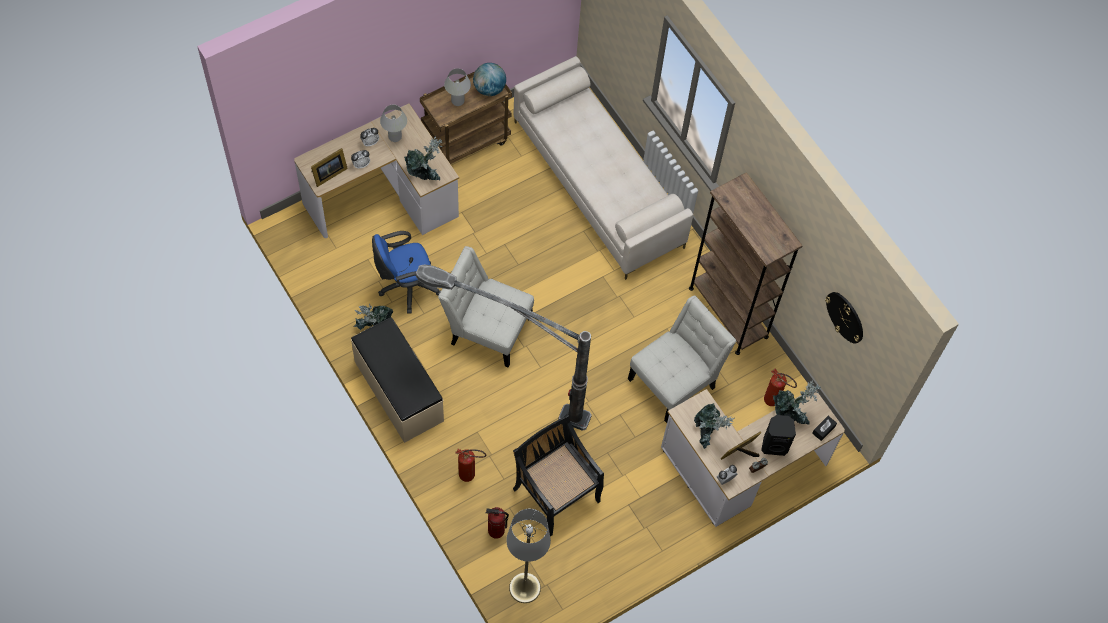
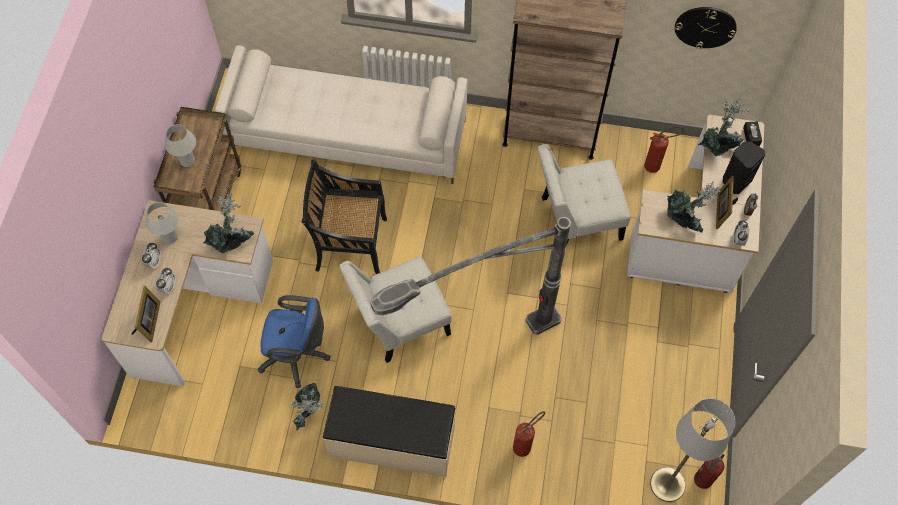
camera: 45 degrees left, 0 degrees up
blue office chair [372,231,441,313] -> blue office chair turned 105 degrees counterclockwise [258,295,330,388]
globe [473,63,506,96] -> none
fire extinguisher [485,507,509,539] -> fire extinguisher moved to [694,454,724,489]
black chair [513,414,604,536] -> black chair moved to [302,160,387,274]
white chair [628,295,737,423] -> white chair turned 105 degrees counterclockwise [538,144,630,245]

